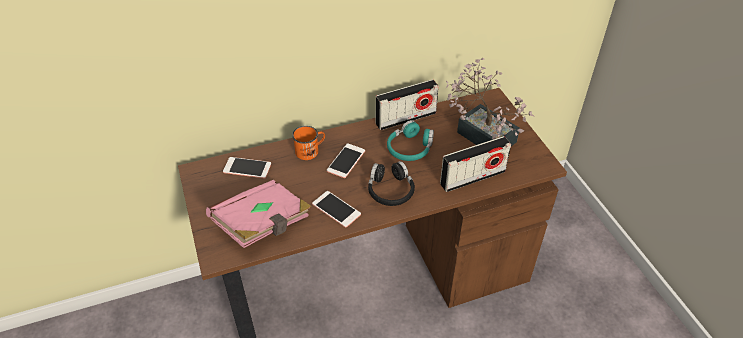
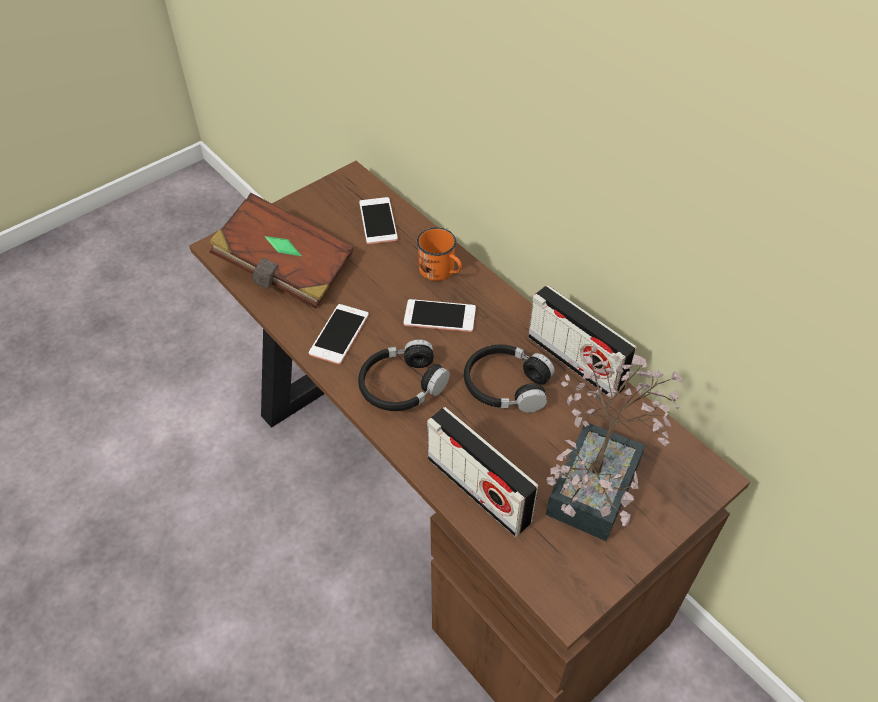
camera: 70 degrees right, 5 degrees up
pink book [206,180,311,248] -> brown book [209,193,354,309]
turquoise headphones [387,120,434,161] -> black headphones [464,345,555,412]

